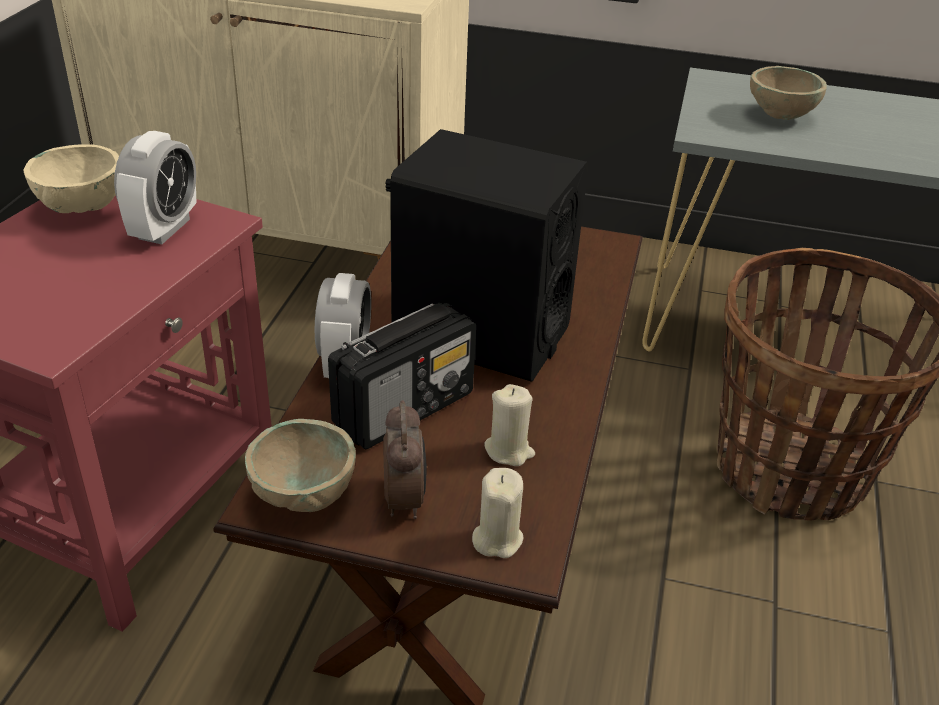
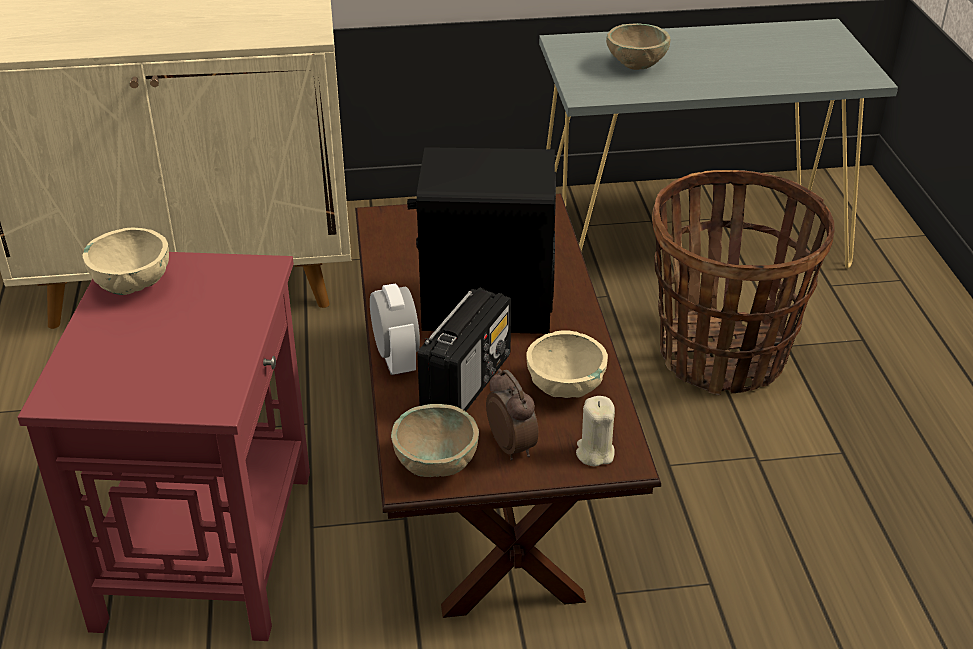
camera: 20 degrees left, 0 degrees up
alarm clock [114,131,196,244] -> none
beige candle [484,384,535,466] -> beige bowl [526,330,608,398]

